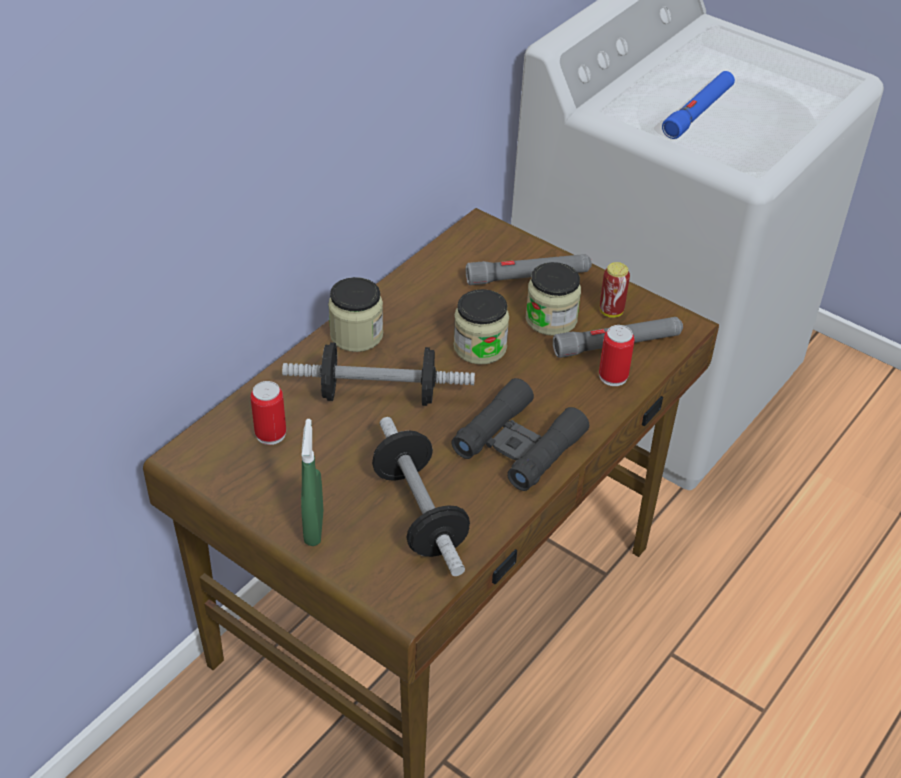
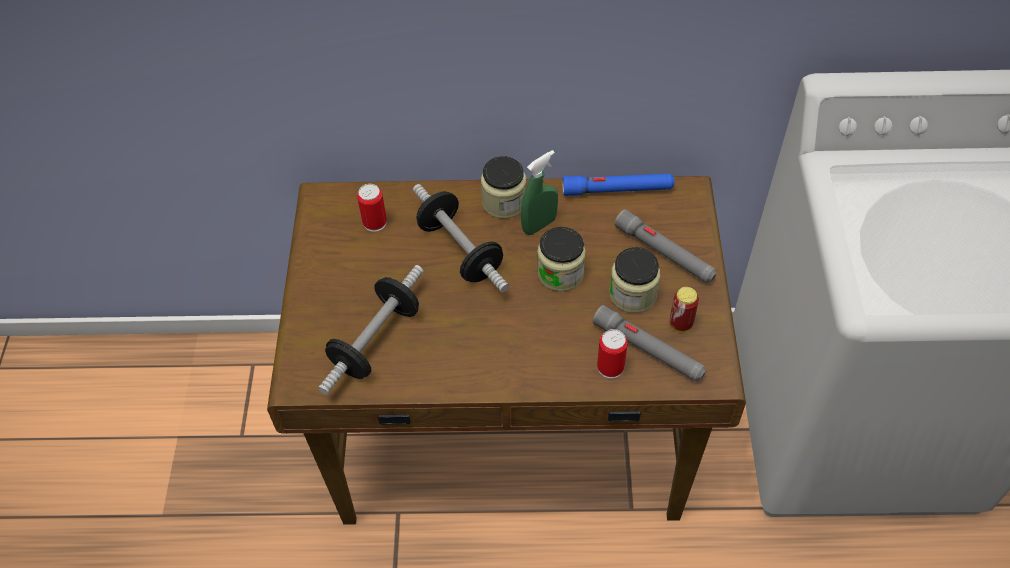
camera: 55 degrees right, 10 degrees up
green spray bottle [301,419,323,546] -> green spray bottle moved to [521,150,558,235]
black binoculars [451,378,589,491] -> none
blue flashlight [662,71,735,139] -> blue flashlight moved to [562,174,674,196]

